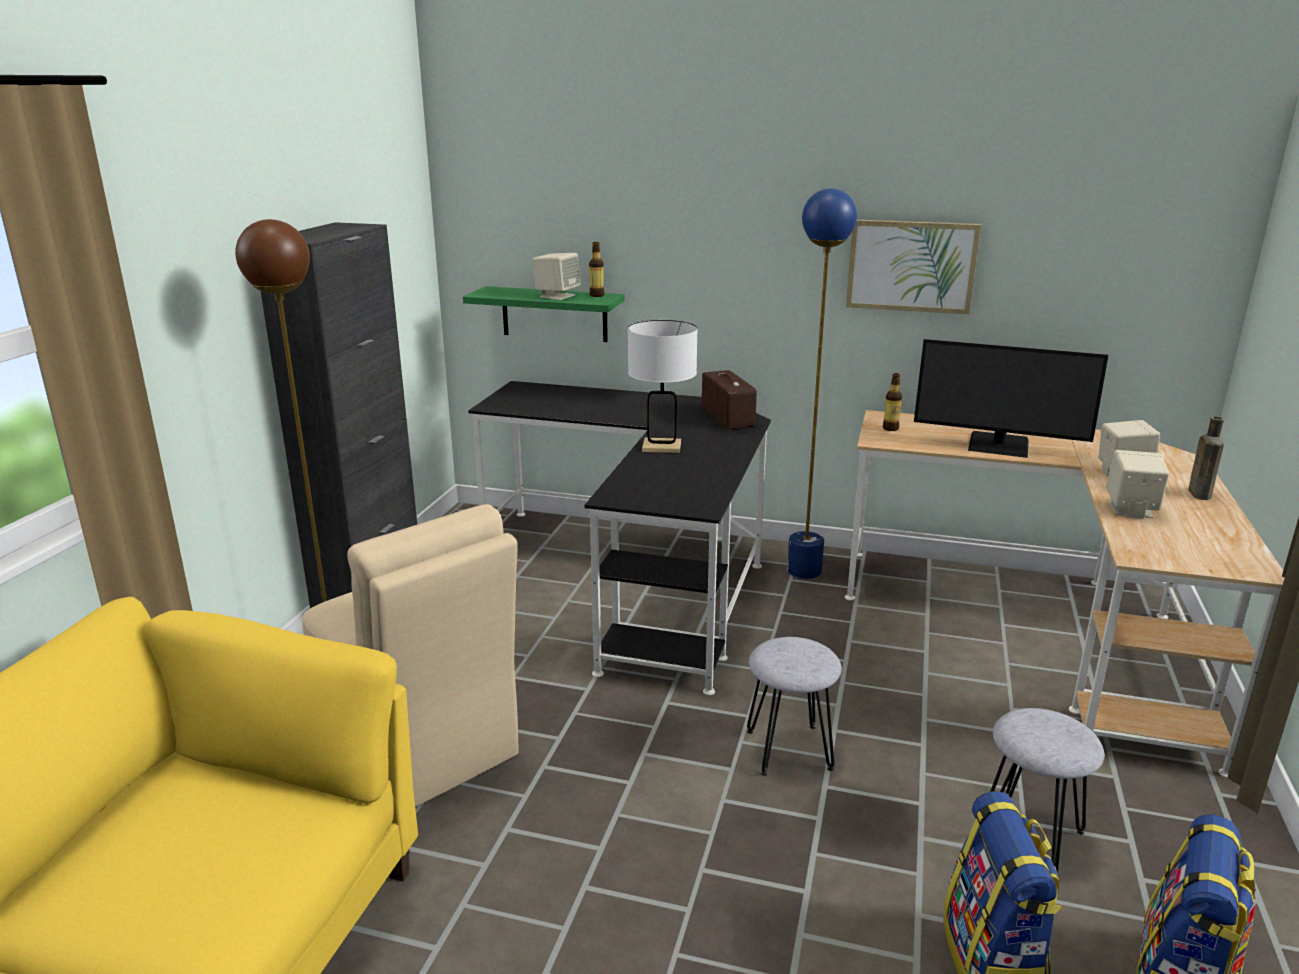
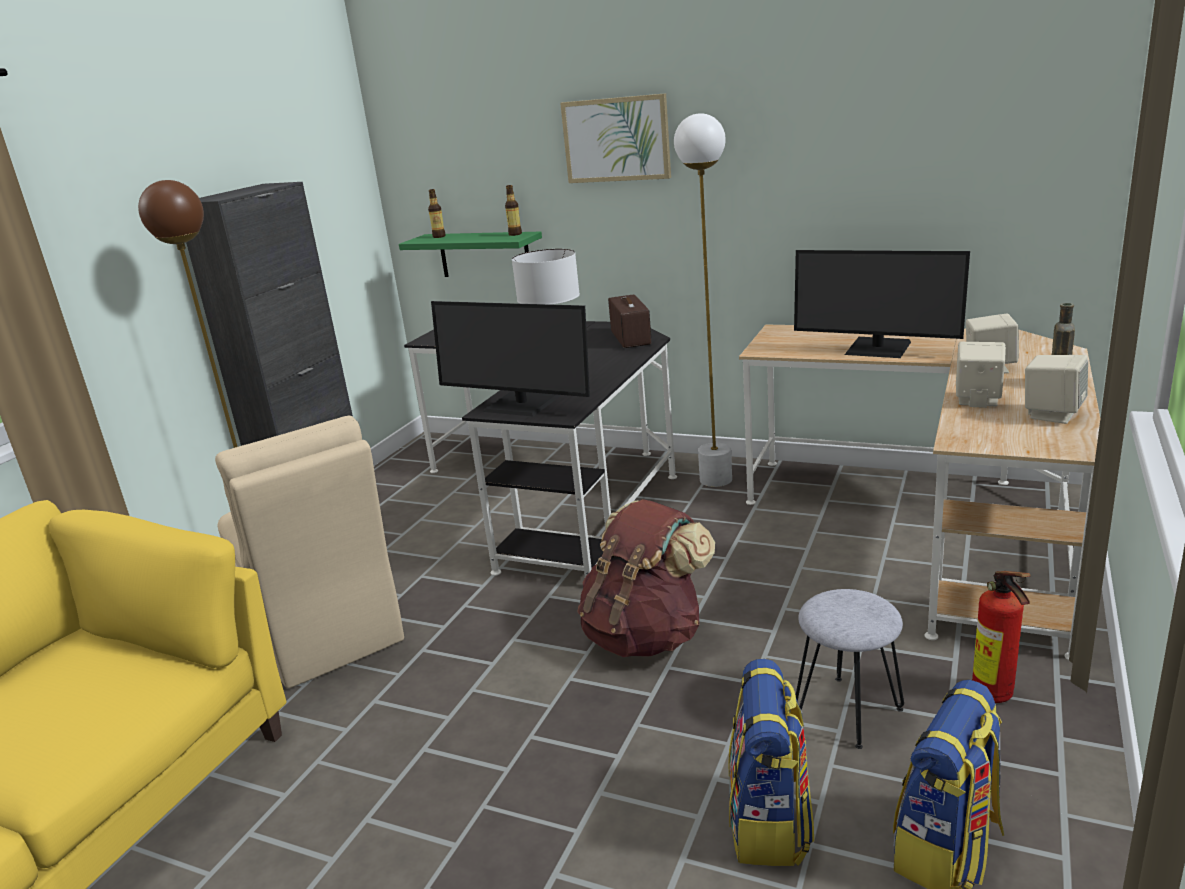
camera: 10 degrees right, 0 degrees up
beige speaker [532,253,581,300] -> beige speaker moved to [1025,355,1088,424]
grey stool [747,637,842,776] -> brown backpack [577,499,715,657]
blue floor lamp [787,188,857,579] -> white floor lamp [674,113,732,487]
picture [846,220,981,314] -> picture moved to [560,93,671,183]
bottle [883,373,902,431] -> bottle moved to [428,189,446,238]
none -> monitor [431,301,590,416]
none -> fire extinguisher [972,571,1031,703]

